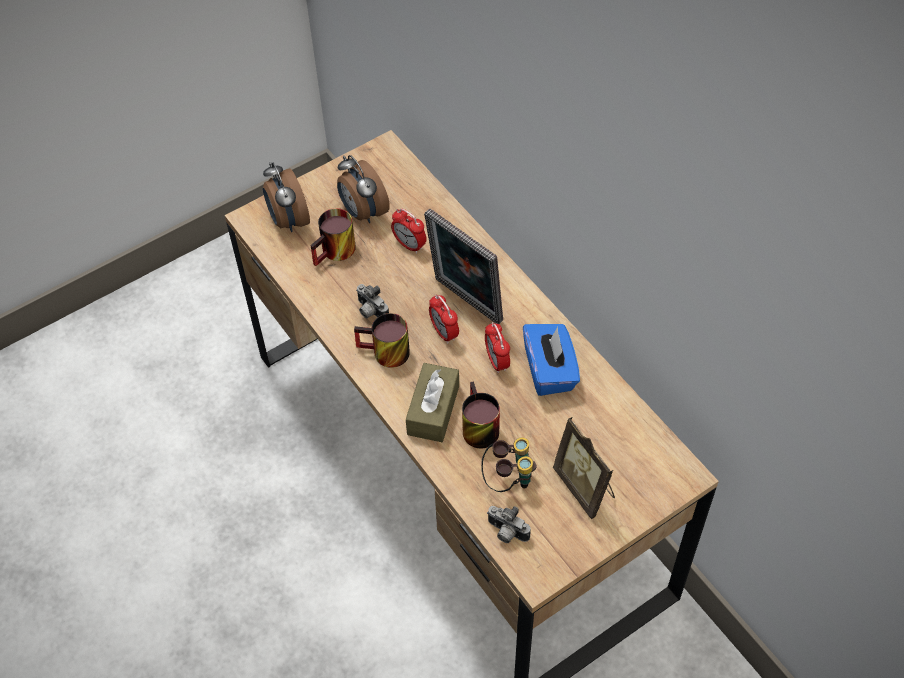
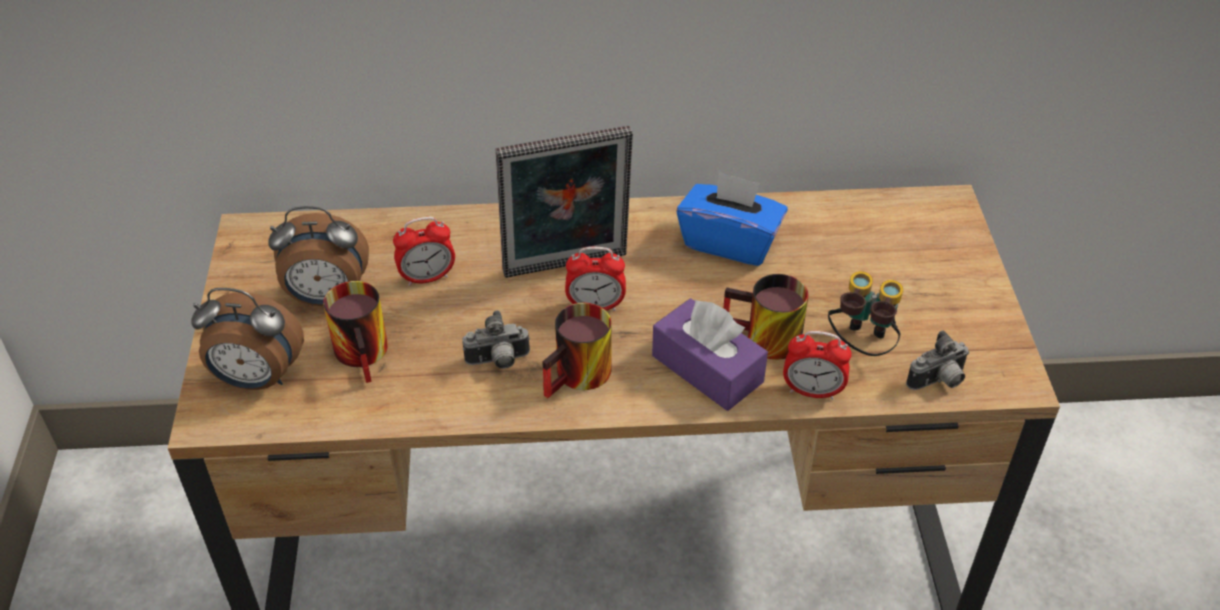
camera: 60 degrees left, 10 degrees down
brown tissue box [406,363,459,442] -> purple tissue box [652,298,768,411]
alarm clock [485,322,510,373] -> alarm clock moved to [783,331,852,400]
picture frame [553,417,615,519] -> none

